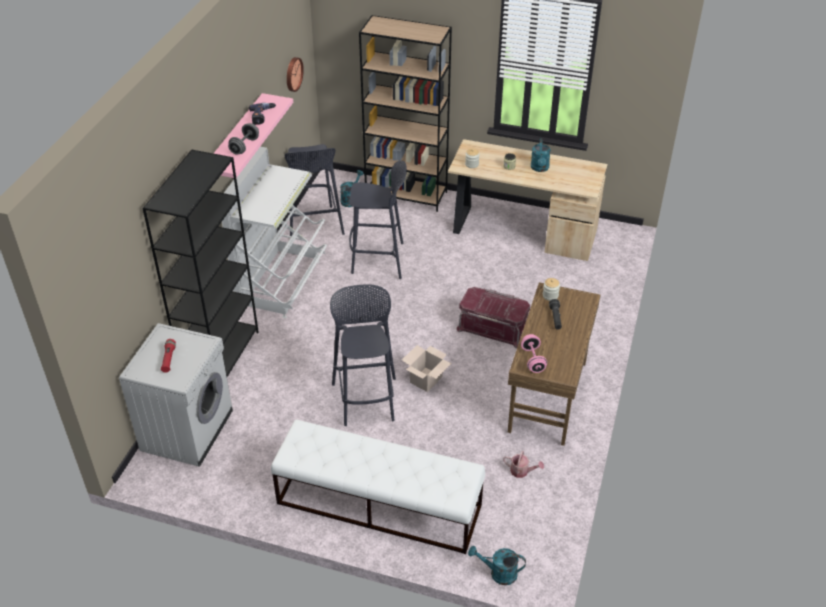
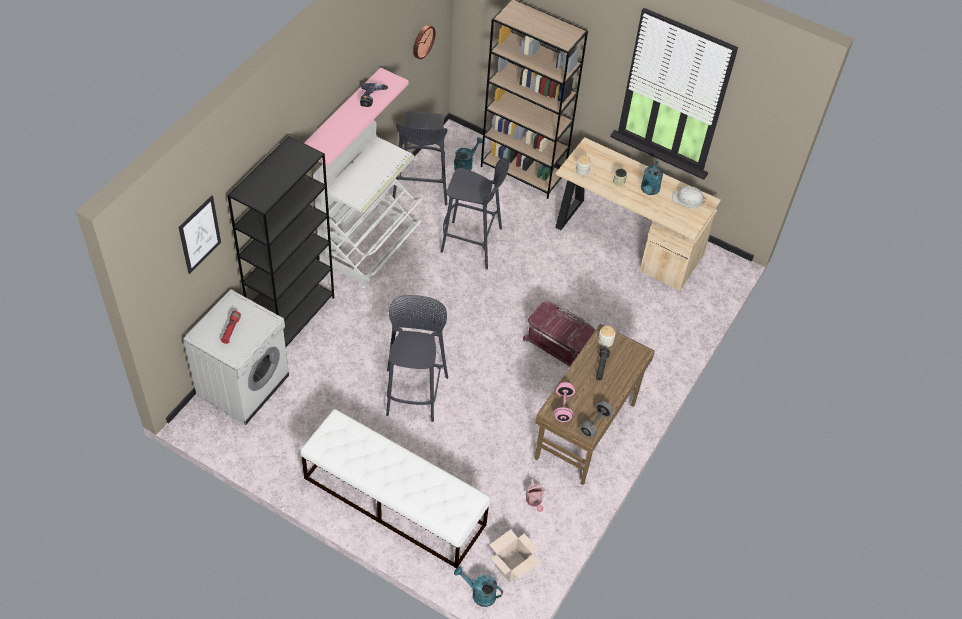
camera: 10 degrees right, 10 degrees up
grey dumbbell [228,123,259,155] -> grey dumbbell moved to [580,401,613,437]
cardboard box [402,345,452,392] -> cardboard box moved to [490,529,540,582]
watering can [503,451,544,478] -> watering can turned 45 degrees clockwise [526,479,545,512]
none -> picture [178,195,221,274]
none -> white hard hat [672,186,707,208]

